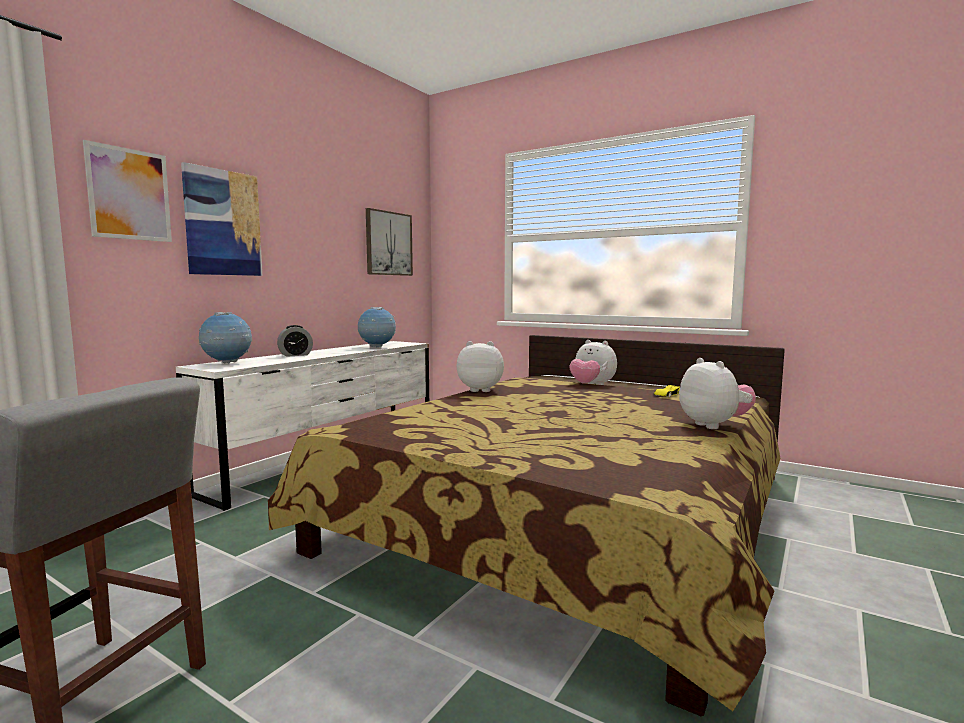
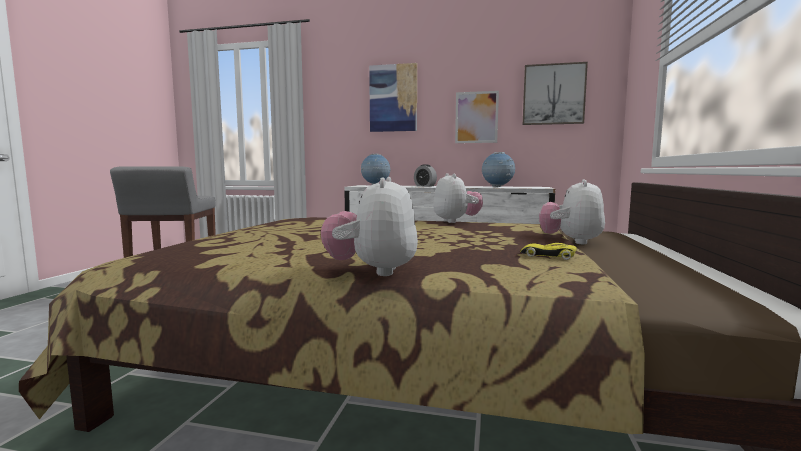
camera: 70 degrees right, 0 degrees up
picture [83,140,172,242] -> picture moved to [455,91,499,143]
plush toy [679,358,756,429] -> plush toy turned 135 degrees clockwise [321,177,418,276]

